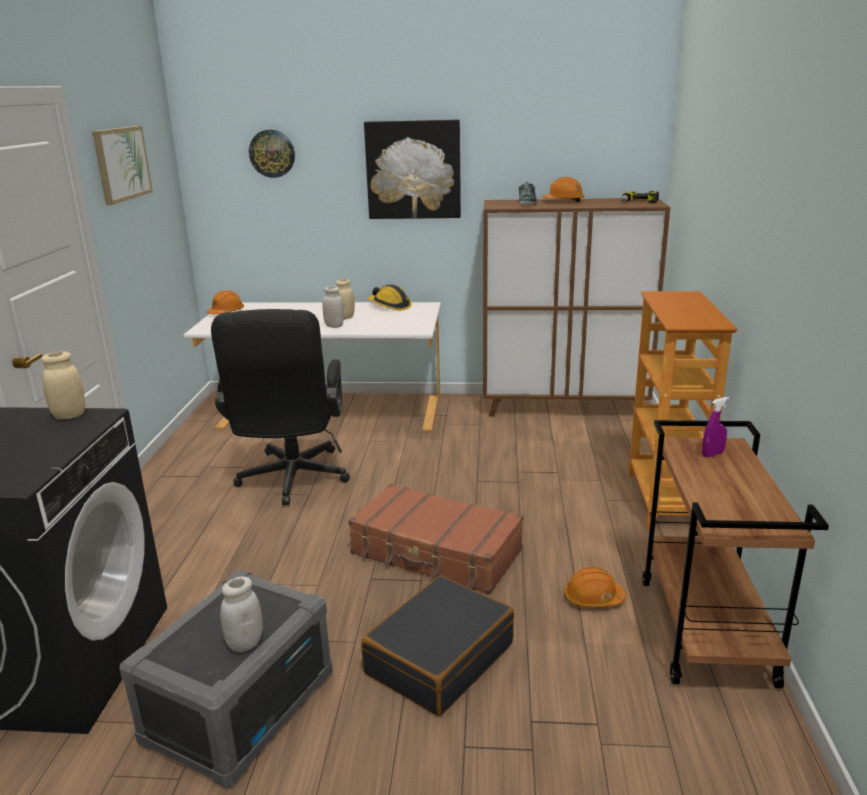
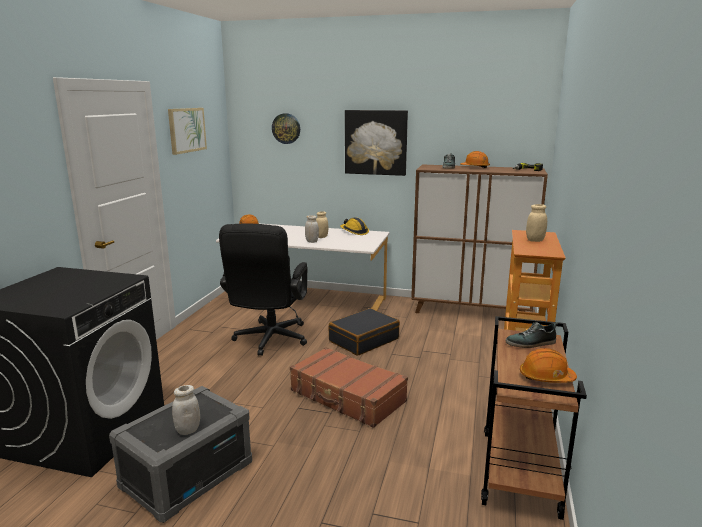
camera: 10 degrees right, 5 degrees down
beige jar [41,351,85,419] -> beige jar moved to [526,204,547,242]
black suitcase [361,576,514,716] -> black suitcase moved to [329,308,400,356]
orange hard hat [564,567,626,608] -> orange hard hat moved to [520,348,577,383]
purple spray bottle [702,397,729,457] -> shoe [506,322,558,348]

